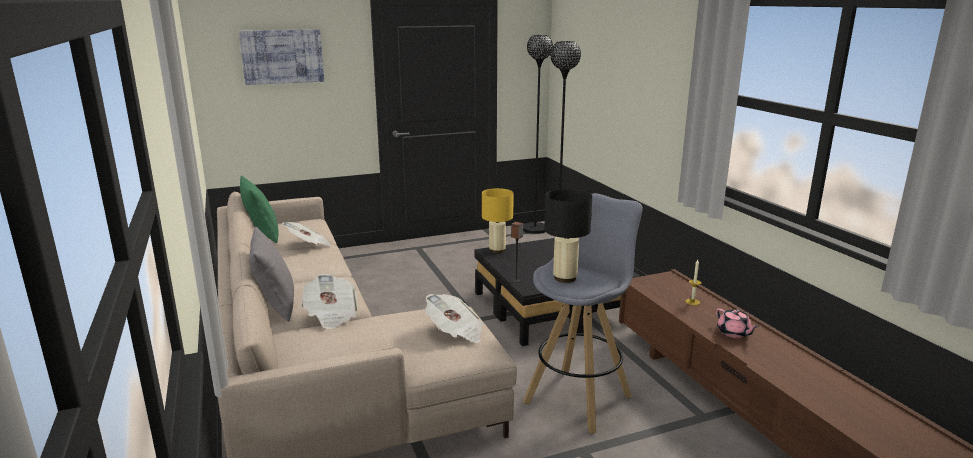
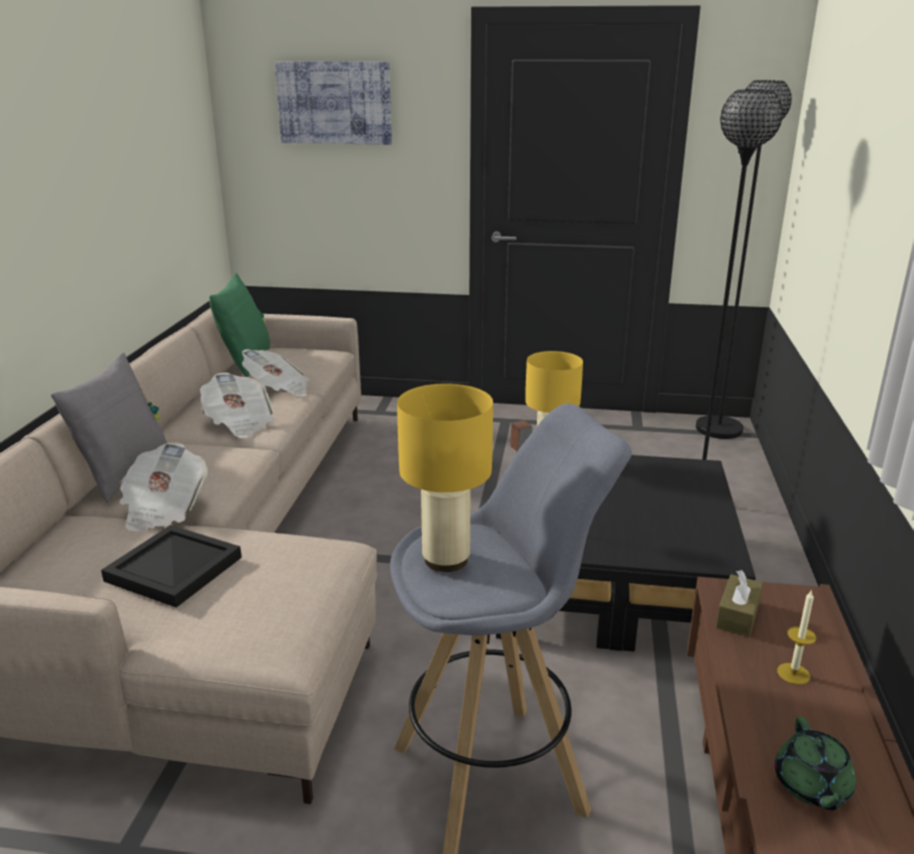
camera: 30 degrees right, 5 degrees up
newspaper [425,294,484,343] -> newspaper moved to [200,373,275,438]
black table lamp [545,188,592,283] -> yellow table lamp [397,383,493,572]
pink teapot [716,309,759,338] -> green teapot [775,717,856,810]
none -> black tray [101,525,242,608]
none -> brown tissue box [716,570,763,637]

